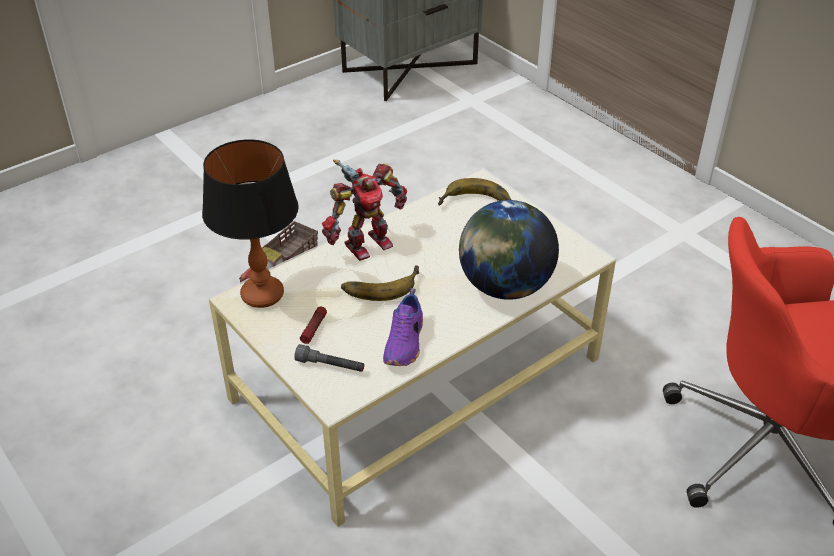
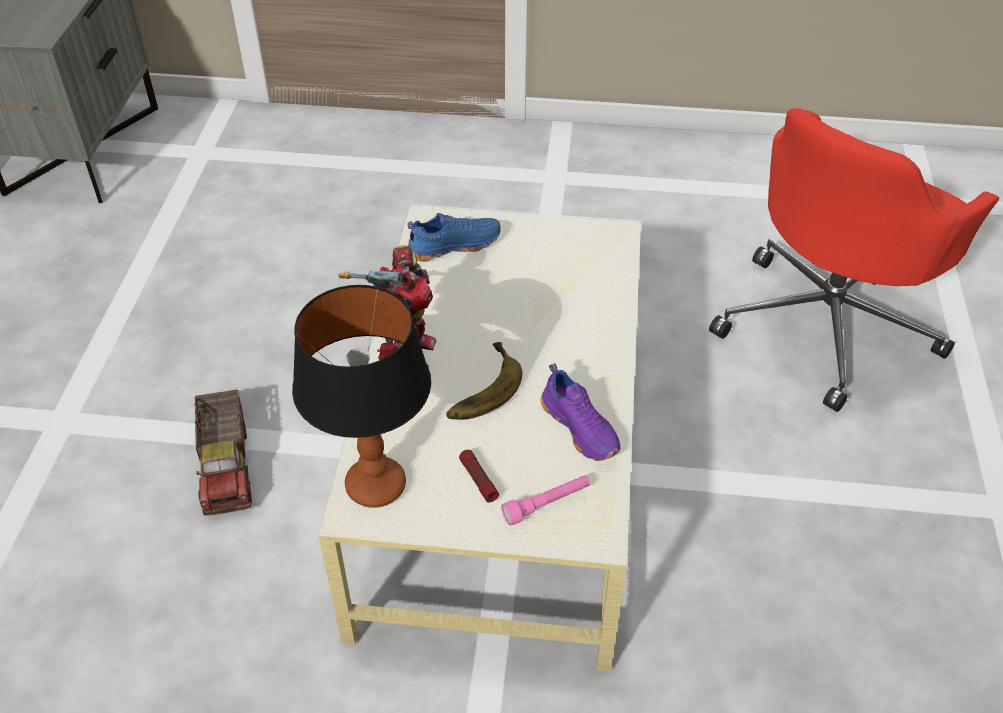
camera: 45 degrees left, 5 degrees up
grey flashlight [294,344,364,372] -> pink flashlight [501,475,590,525]
banana [438,178,511,206] -> blue shoe [407,213,501,261]
globe [459,200,559,300] -> none

